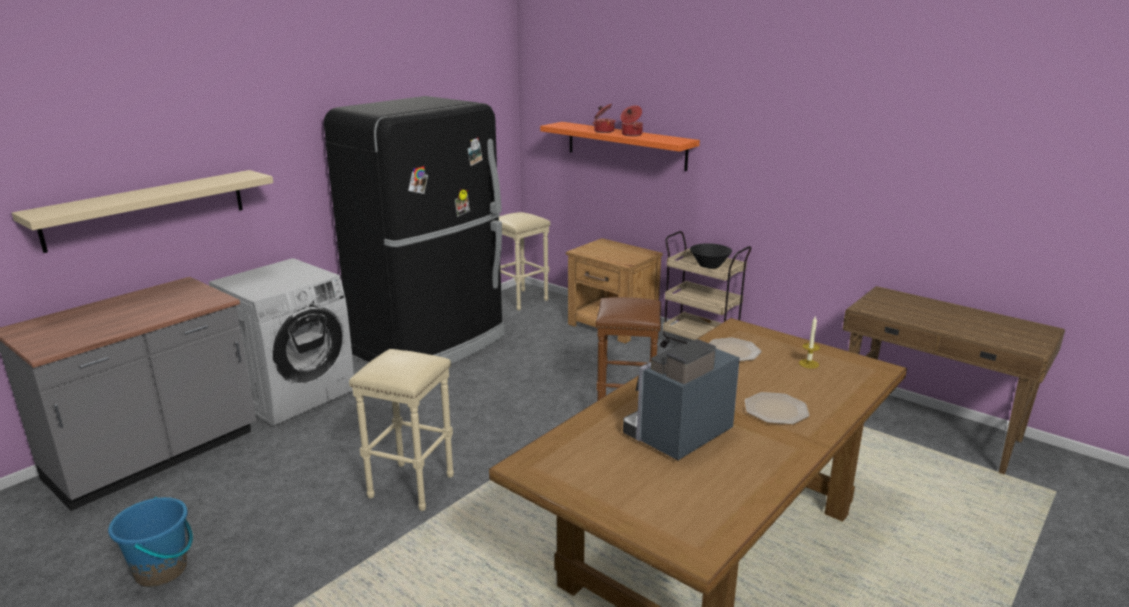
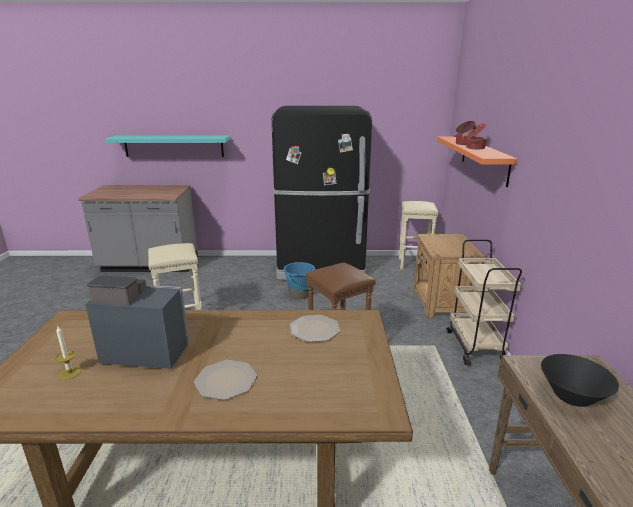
camera: 50 degrees right, 0 degrees up
beige shelf [12,170,273,253] -> turquoise shelf [105,135,230,157]
blue bucket [108,497,193,587] -> blue bucket moved to [283,262,315,299]
white washing machine [209,258,354,425] -> none
black bowl [690,243,732,269] -> black bowl moved to [541,354,619,407]
candle [799,315,820,369] -> candle moved to [56,325,82,380]

